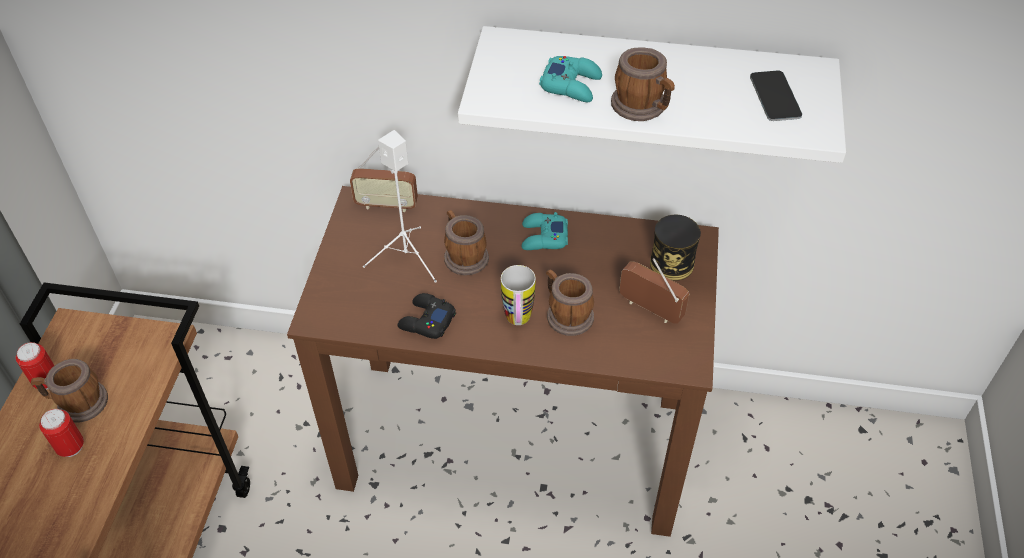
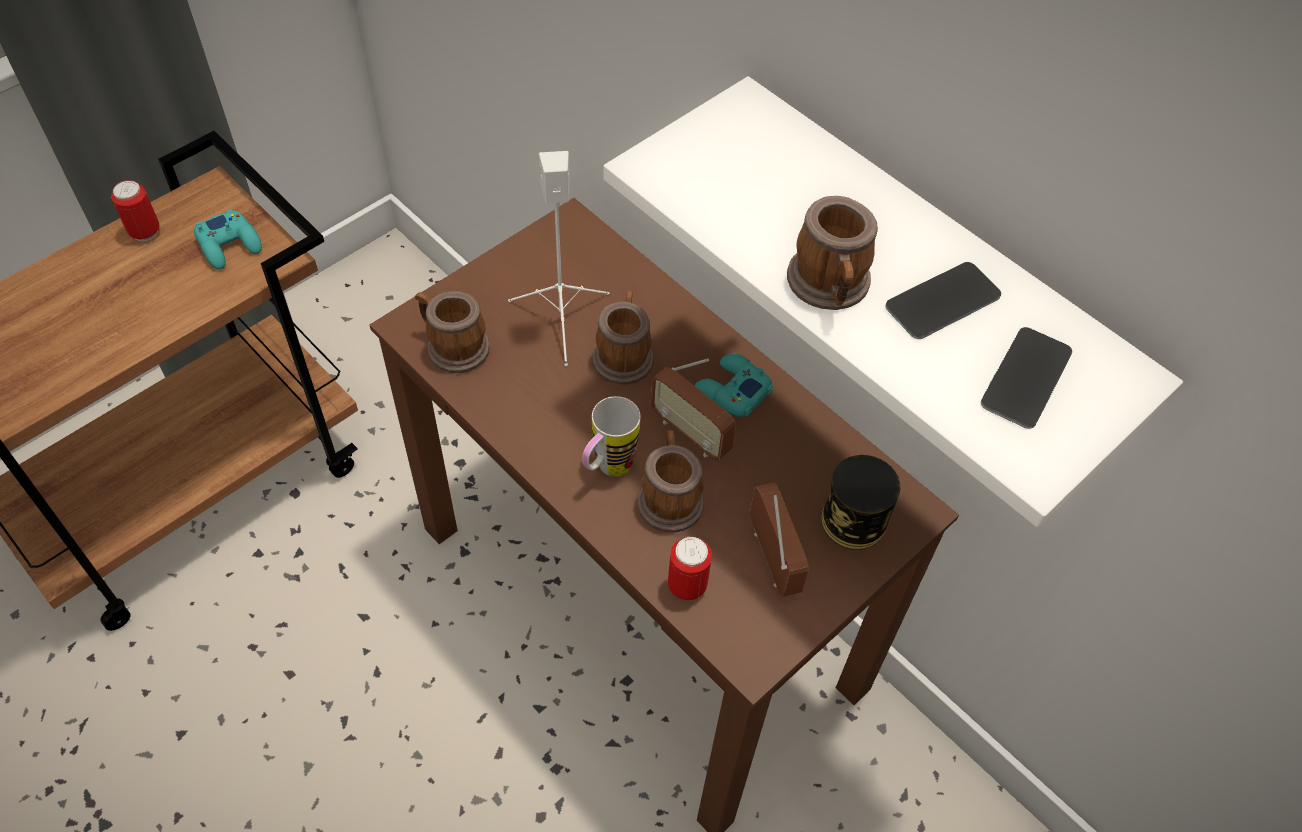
camera: 35 degrees right, 5 degrees up
mug [31,359,108,423] -> mug moved to [415,291,490,373]
can [39,409,84,457] -> can moved to [668,536,712,600]
radio [350,146,418,212] -> radio moved to [651,359,736,461]
black game controller [397,293,456,339] -> none
turquoise game controller [539,56,602,102] -> turquoise game controller moved to [194,209,262,270]
none -> phone [885,262,1001,339]

